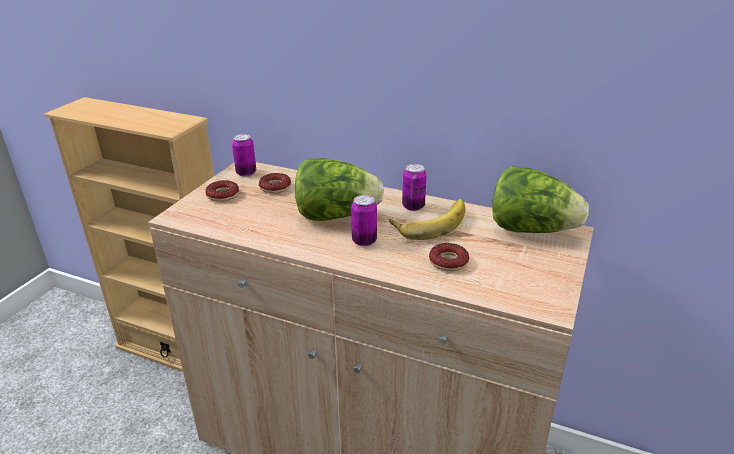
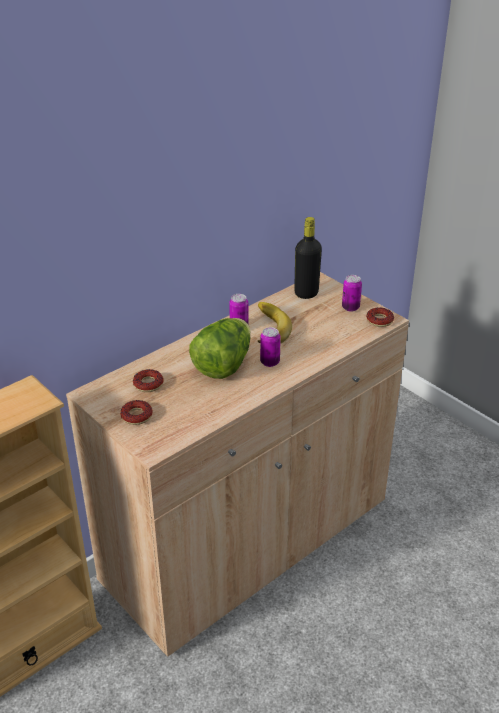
camera: 65 degrees left, 5 degrees up
can [232,134,256,177] -> can moved to [342,275,362,312]
donut [429,243,469,271] -> donut moved to [366,307,394,327]
lettuce [492,166,589,233] -> black bottle [294,217,322,299]

